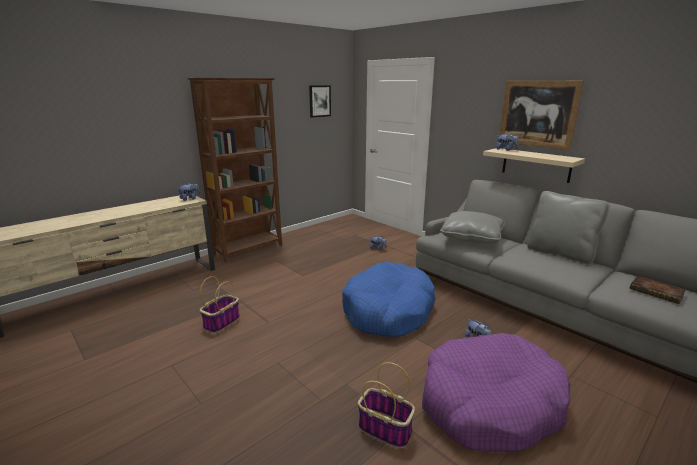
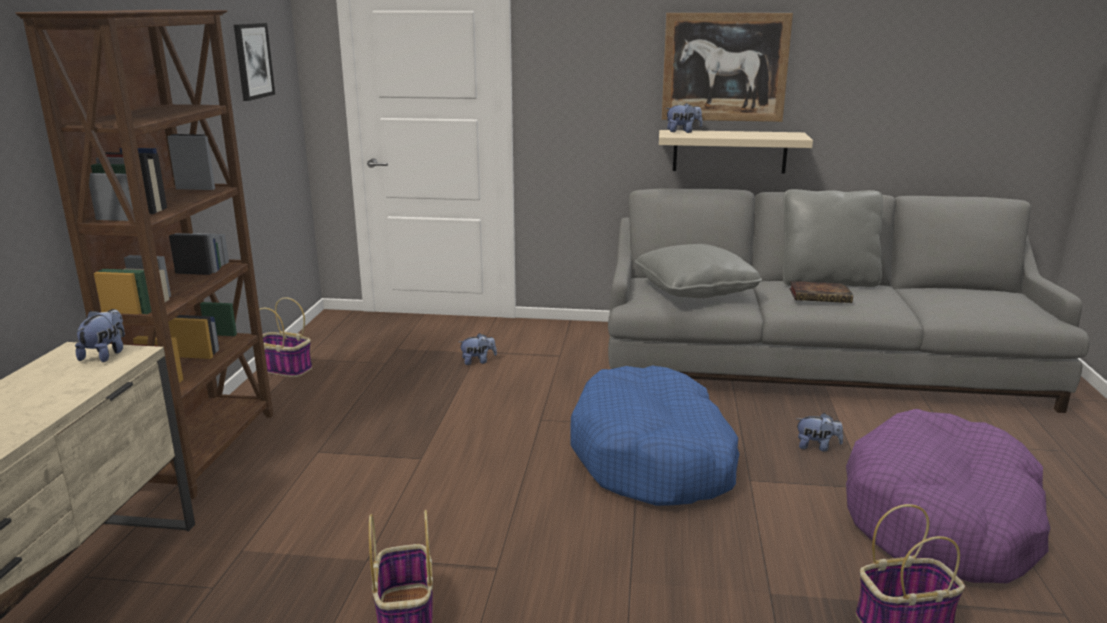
camera: 40 degrees left, 0 degrees up
book [629,275,686,304] -> book moved to [789,281,853,303]
none -> basket [259,297,312,377]

